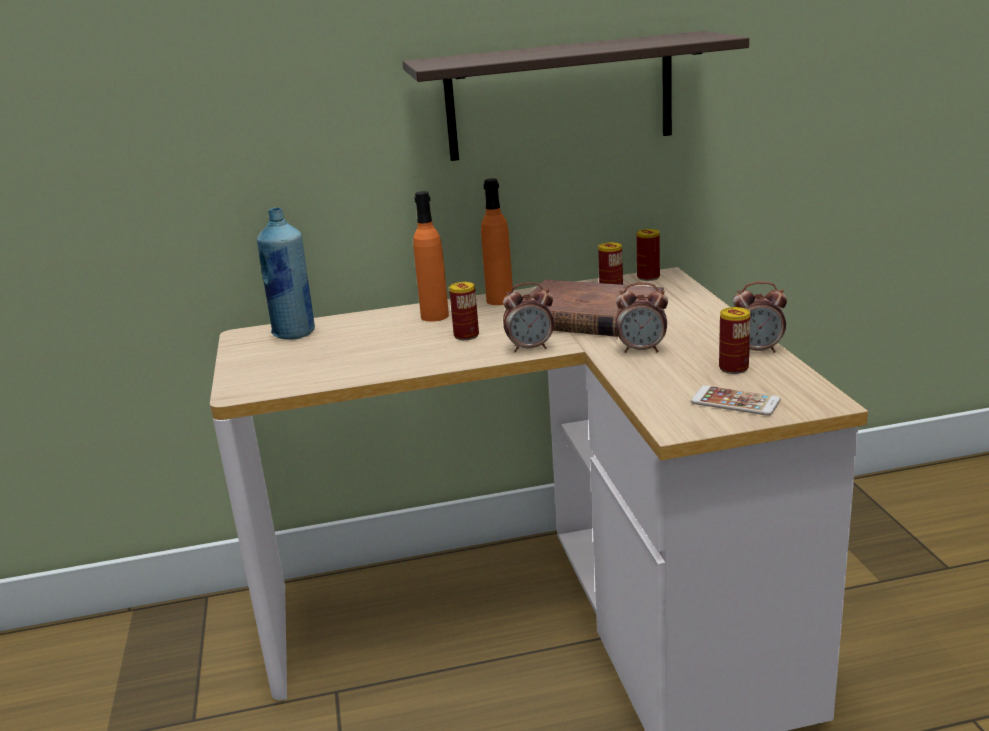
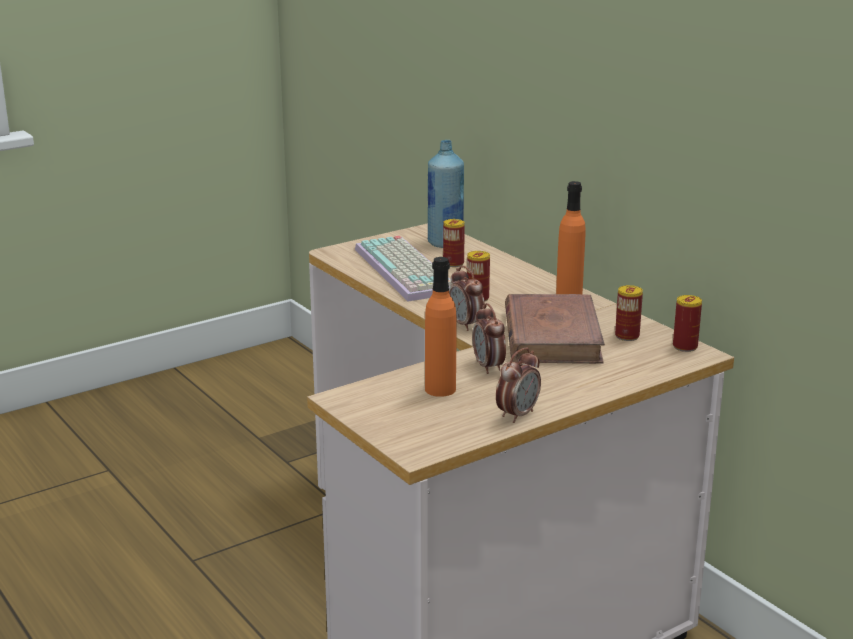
camera: 65 degrees right, 0 degrees up
shelf [403,31,749,161] -> none
orange bottle [413,191,449,322] -> orange bottle moved to [425,257,457,397]
phone [691,386,781,416] -> none
can [719,307,750,374] -> can moved to [443,219,465,267]
alarm clock [733,281,787,353] -> alarm clock turned 120 degrees counterclockwise [496,347,541,423]
none -> keyboard [355,236,452,301]

